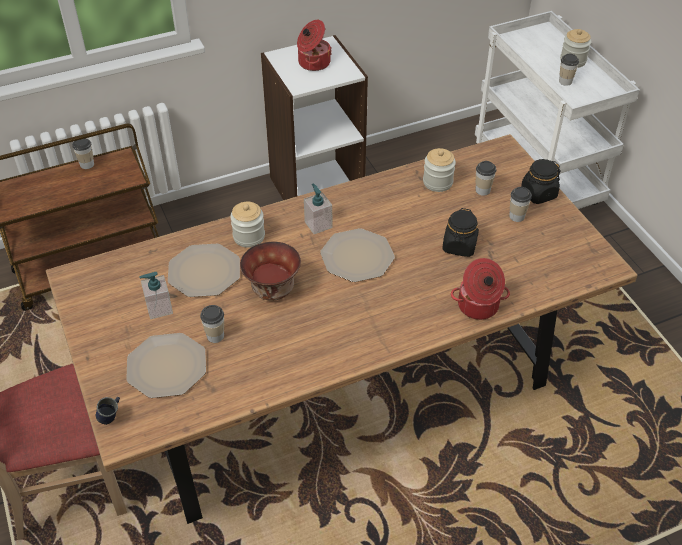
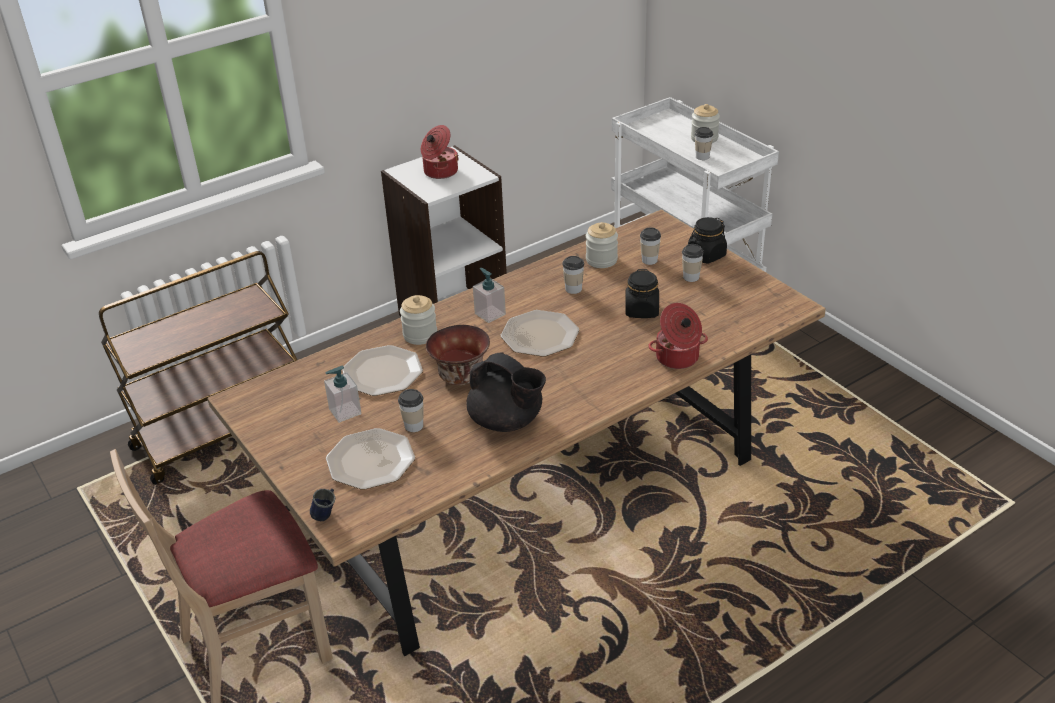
camera: 10 degrees left, 10 degrees down
cup [72,138,94,169] -> cup moved to [562,256,584,294]
none -> black teapot [466,352,546,432]

